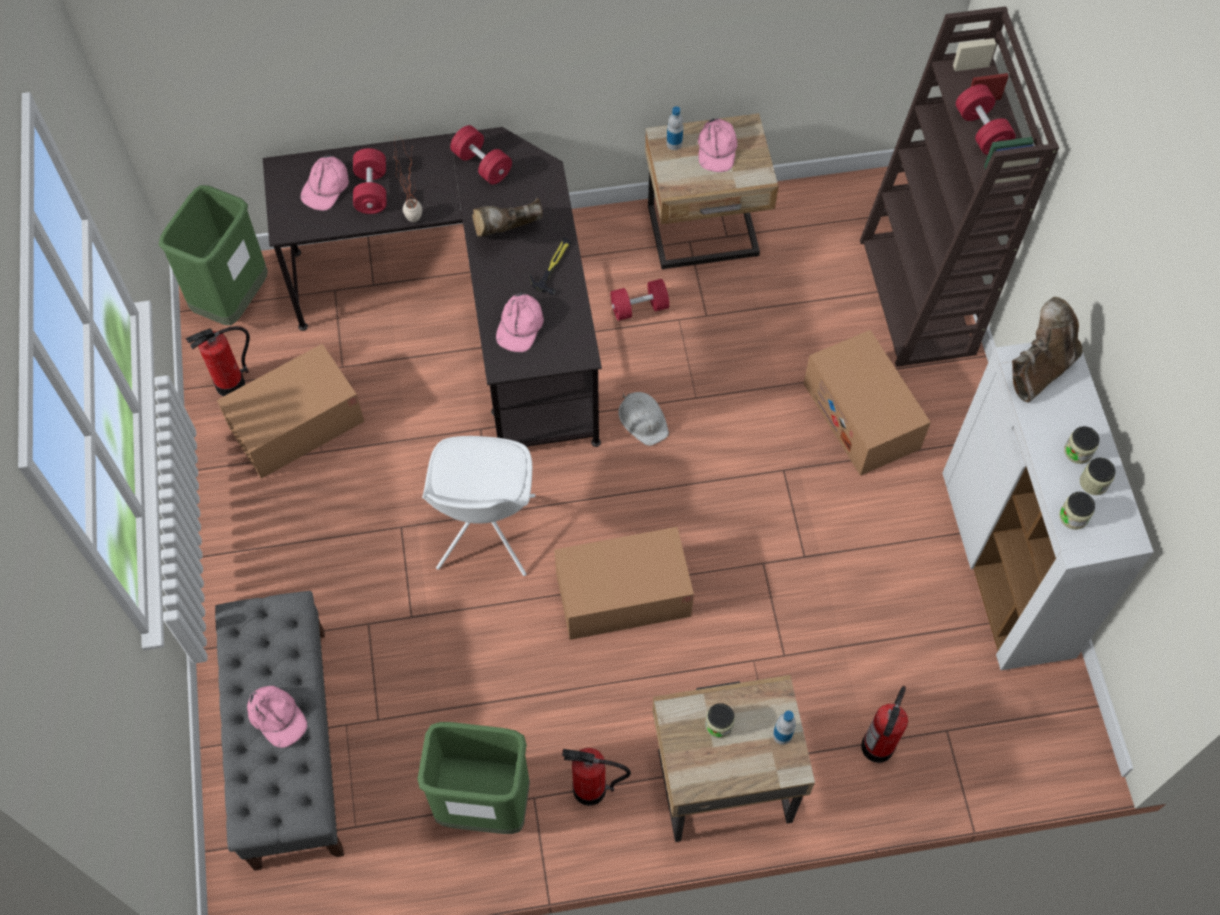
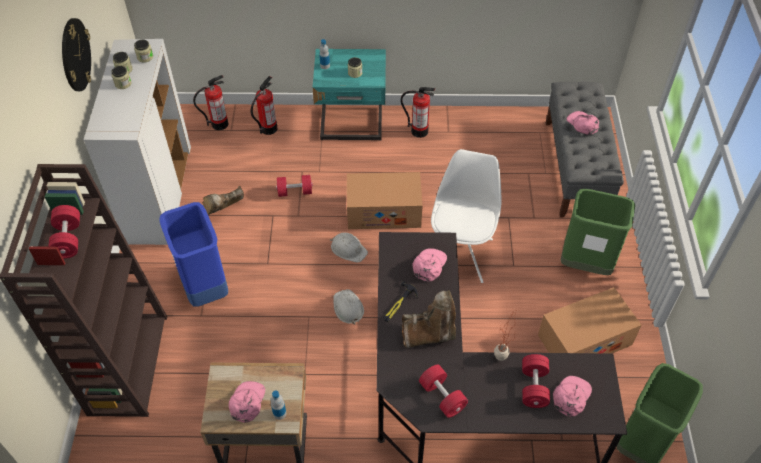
camera: 170 degrees left, 10 degrees down
fire extinguisher [186,326,250,397] -> fire extinguisher moved to [193,75,228,130]
green trash can [417,722,530,834] -> green trash can moved to [561,189,635,275]
red dumbbell [610,279,669,321] -> red dumbbell moved to [276,175,313,197]
beige nightstand [653,675,815,842] -> turquoise nightstand [313,49,386,141]
cardboard box [803,330,931,476] -> blue trash can [159,202,228,307]
brown boot [1012,297,1083,402] -> brown boot moved to [203,186,244,215]
none -> wall clock [62,18,91,91]
none -> white hard hat [330,233,368,263]

